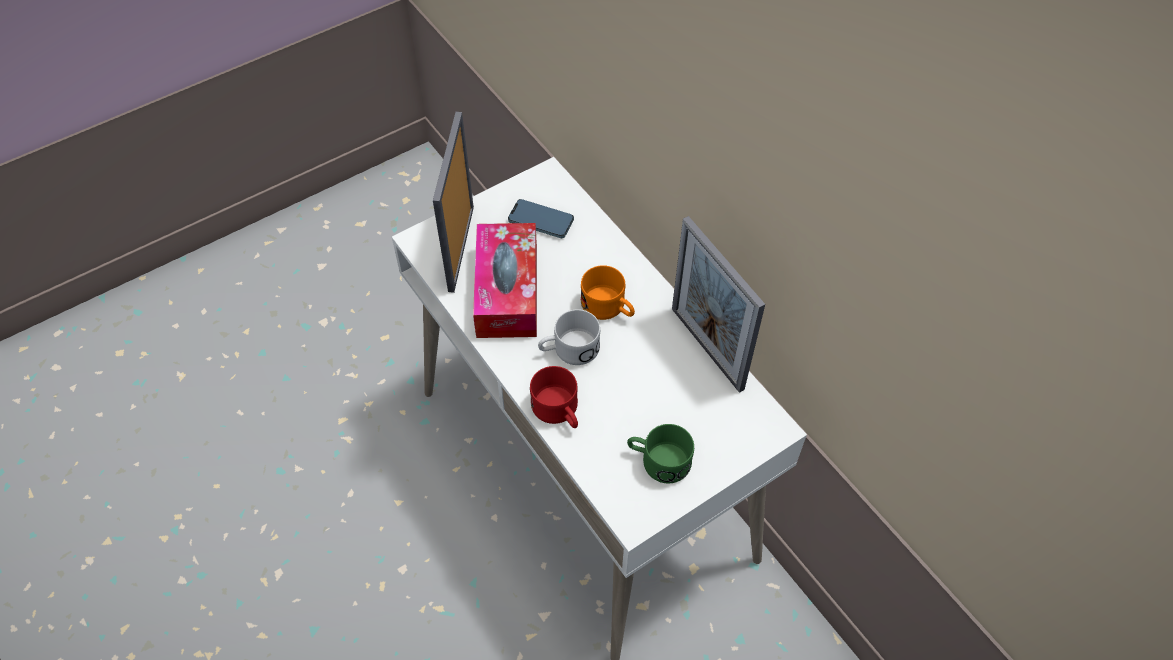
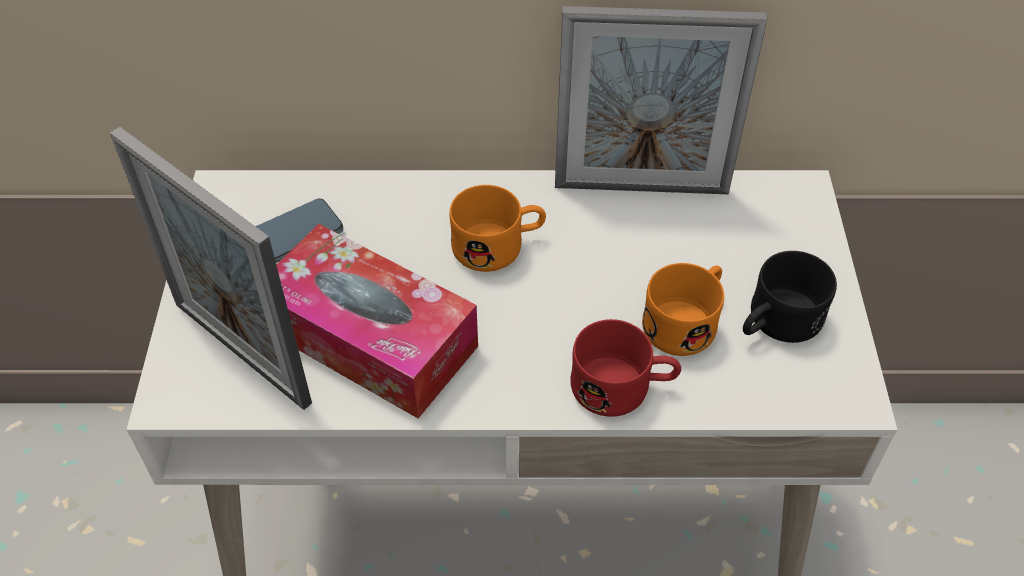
camera: 55 degrees left, 5 degrees down
white mug [538,309,600,365] -> none
green mug [627,424,694,483] -> black mug [743,251,837,343]
none -> orange mug [642,263,724,356]

